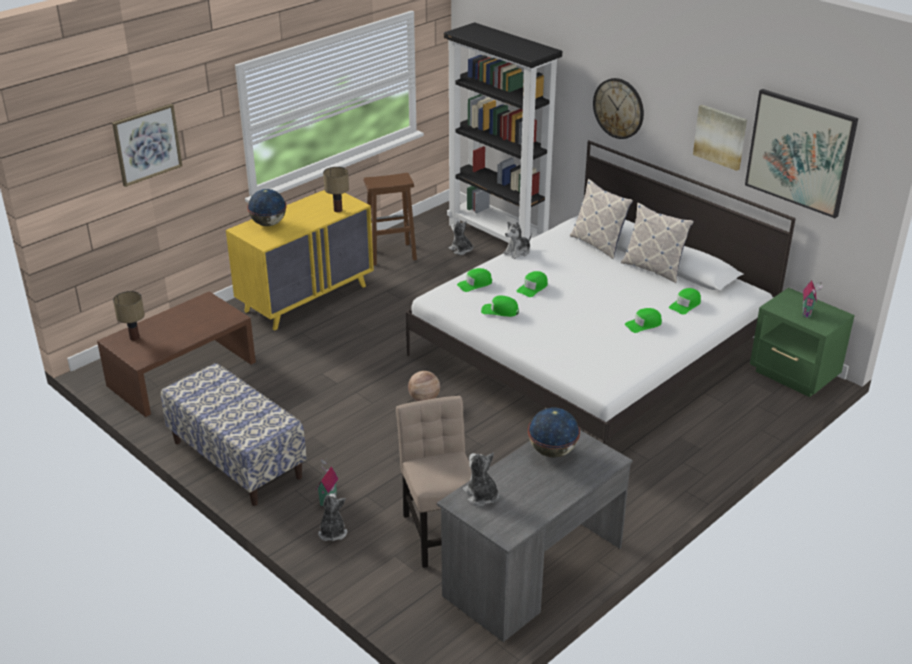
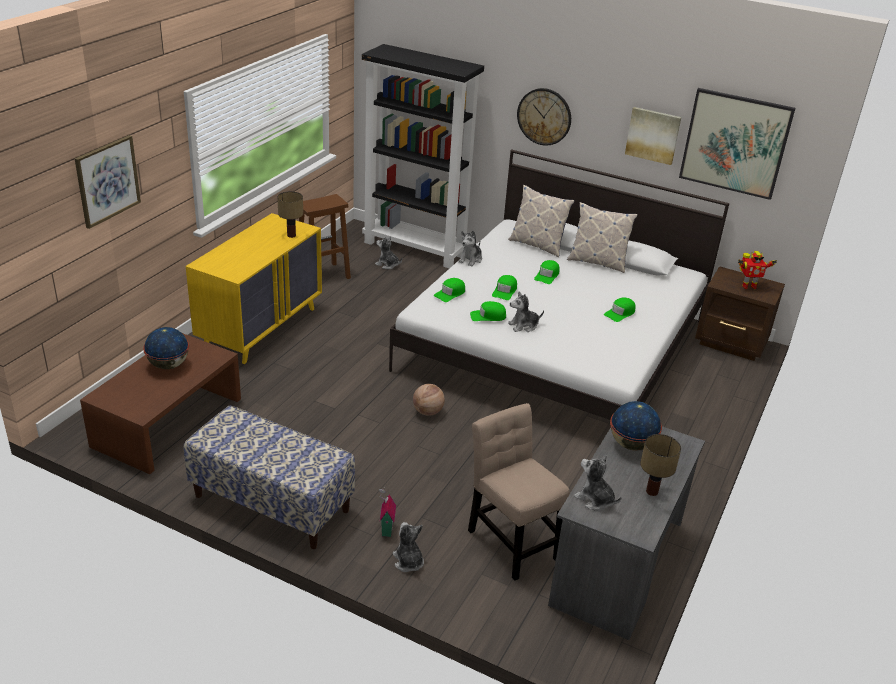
camera: 20 degrees left, 0 degrees up
table lamp [113,291,145,341] -> table lamp moved to [640,434,681,496]
globe [247,189,287,226] -> globe moved to [143,327,189,369]
green cap [669,288,701,315] -> green cap moved to [534,260,560,284]
green nightstand [750,288,855,397] -> brown nightstand [695,266,785,361]
toy house [803,280,823,318] -> toy robot [738,251,777,289]
none -> plush toy [508,292,544,332]

